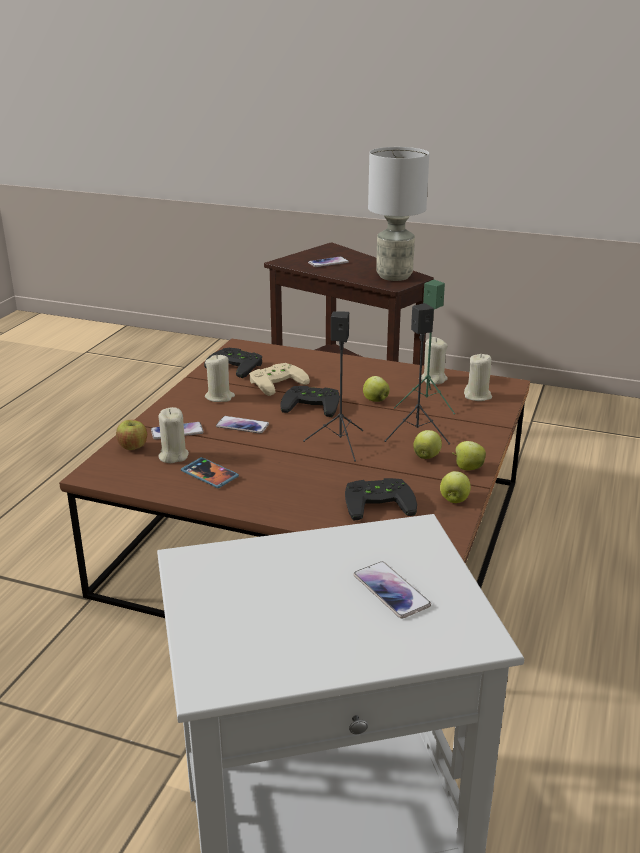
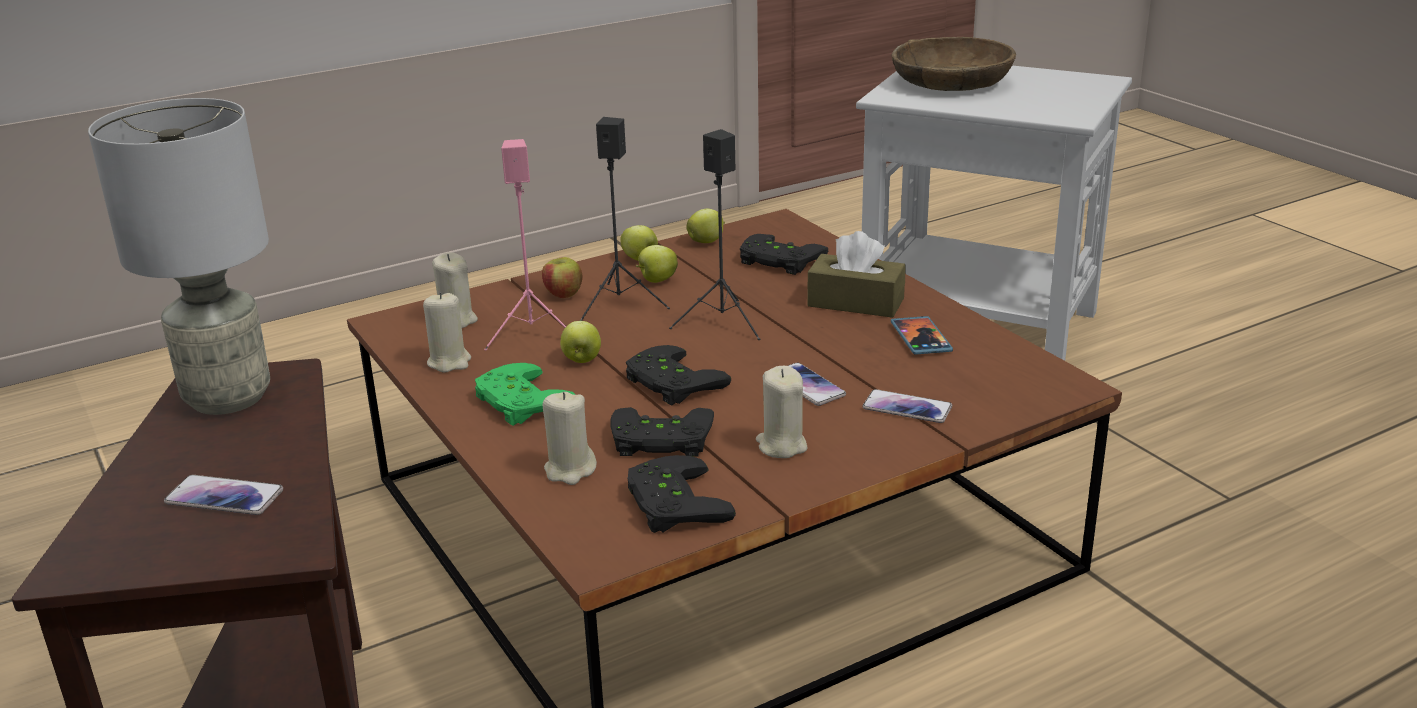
camera: 140 degrees left, 0 degrees up
apple [116,420,147,450] -> apple moved to [542,257,582,298]
beige candle [158,407,189,463] -> beige candle moved to [543,392,597,485]
beige game controller [249,363,310,396] -> black game controller [610,407,714,457]
phone [353,562,431,619] -> brown bowl [892,37,1016,91]
green speaker [394,280,455,414] -> pink speaker [484,139,566,351]
none -> green game controller [475,363,575,426]
none -> brown tissue box [807,231,906,318]

